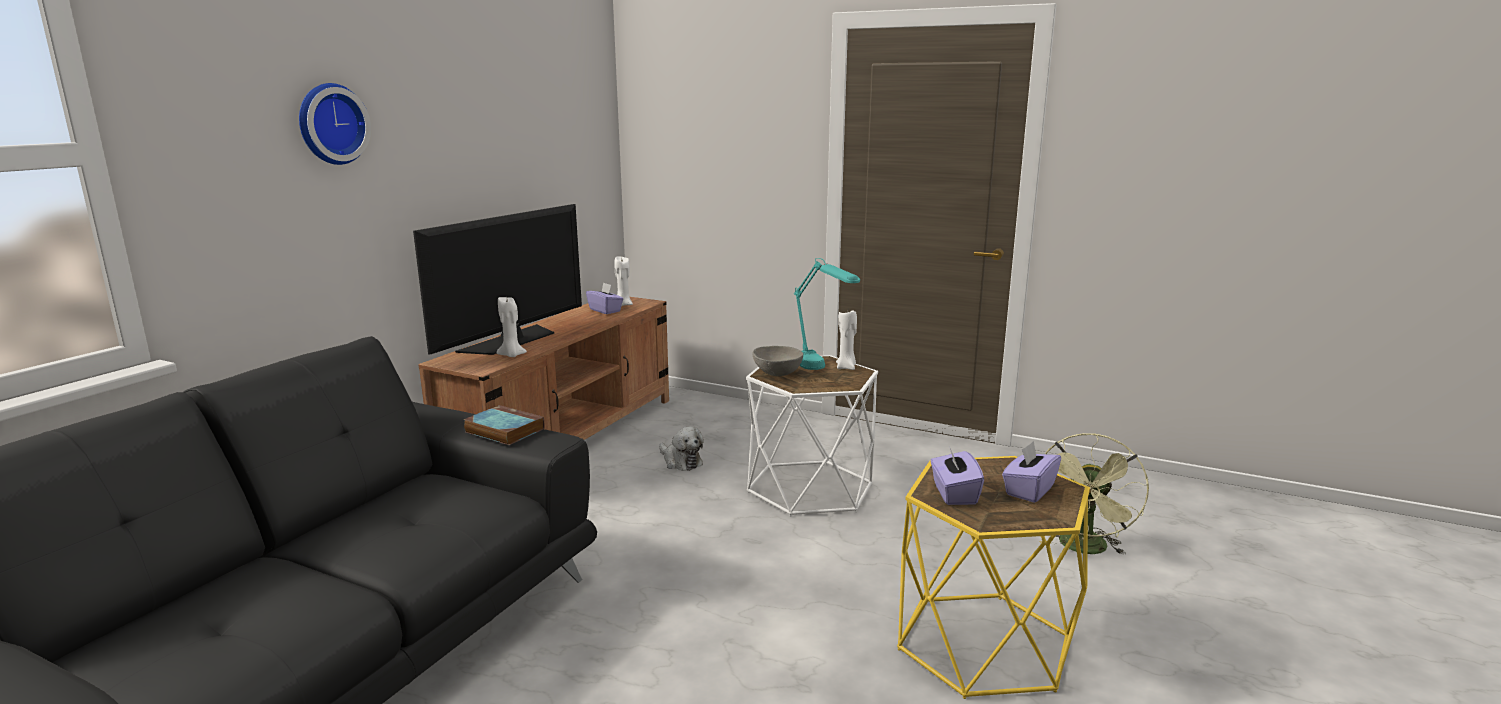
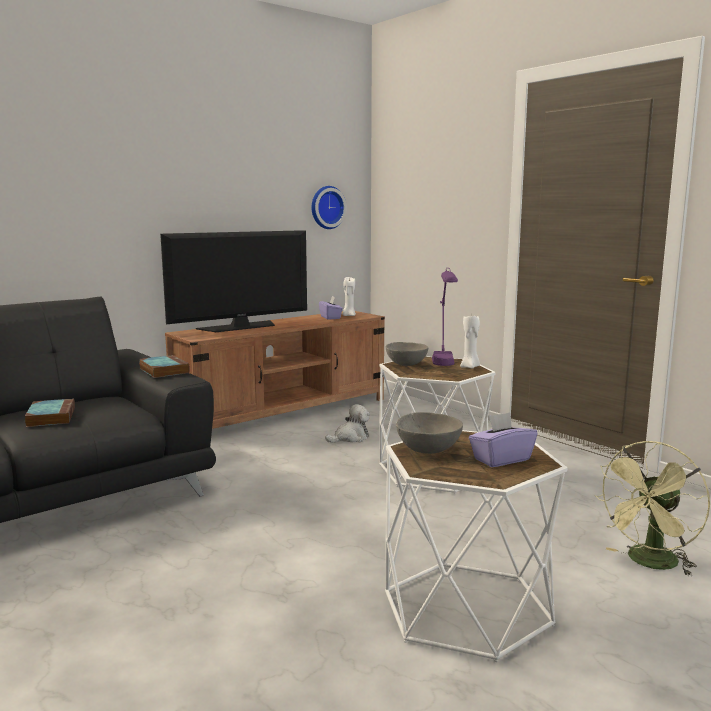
camera: 25 degrees right, 5 degrees down
wall clock [299,83,371,165] -> wall clock moved to [312,186,347,229]
white candle [497,297,527,357] -> none
plush toy [659,426,704,471] -> plush toy turned 105 degrees counterclockwise [325,404,370,443]
turquoise table lamp [794,258,860,370] -> purple table lamp [432,268,458,366]
yellow side table [897,456,1090,699] -> white side table [385,430,567,662]
purple tissue box [930,446,984,505] -> grey bowl [396,412,463,454]
none -> book [25,398,75,427]

